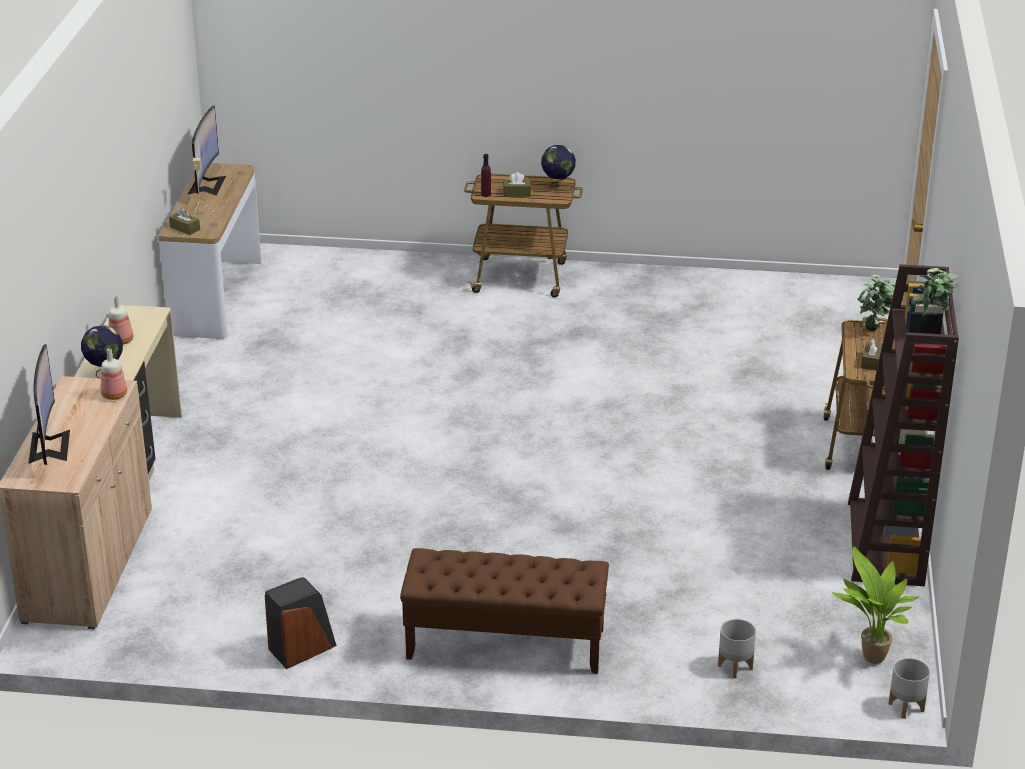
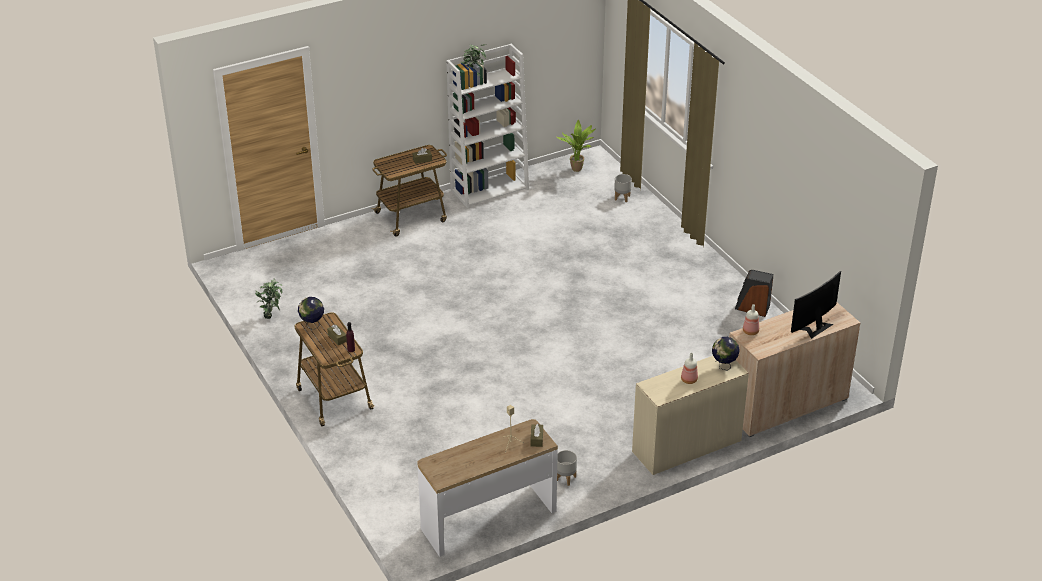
camera: 125 degrees left, 5 degrees up
monitor [188,106,226,196] -> none
brown bench [400,548,609,674] -> none
brown bookcase [848,264,959,586] -> white bookcase [446,44,529,208]
potted plant [857,275,895,331] -> potted plant moved to [255,279,283,319]
grey planter [888,658,930,719] -> grey planter moved to [557,450,577,486]

